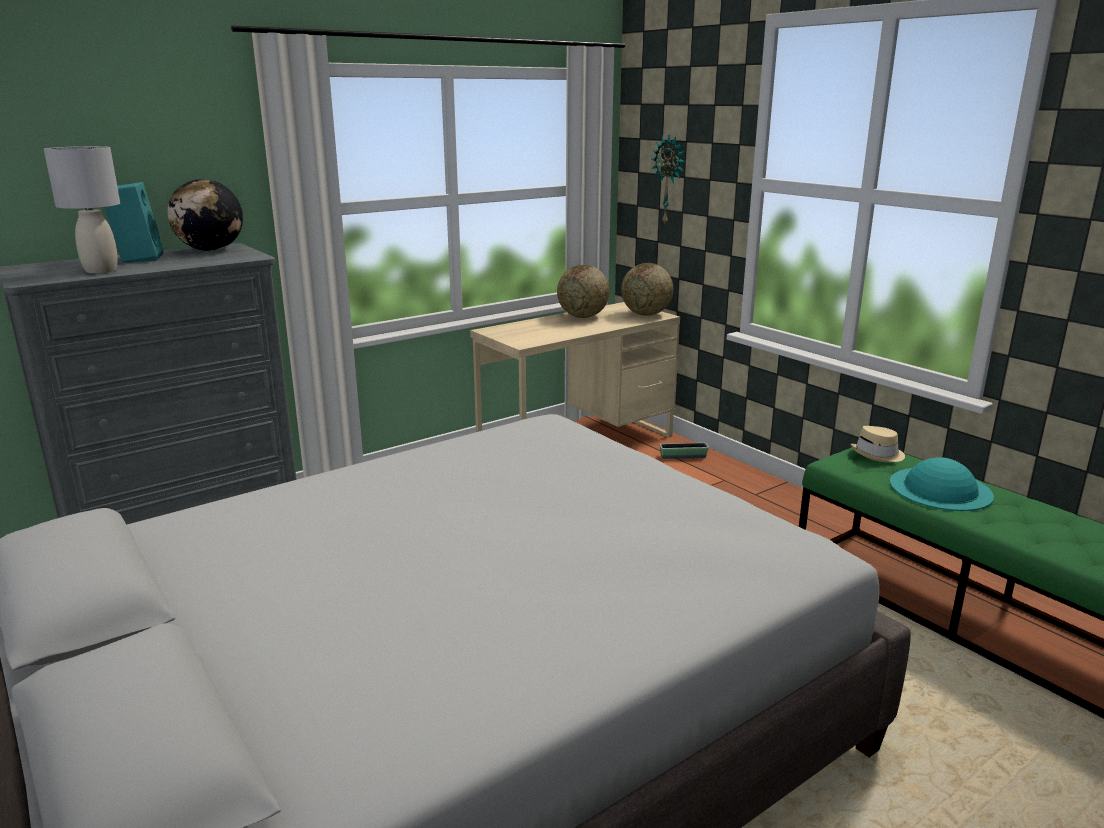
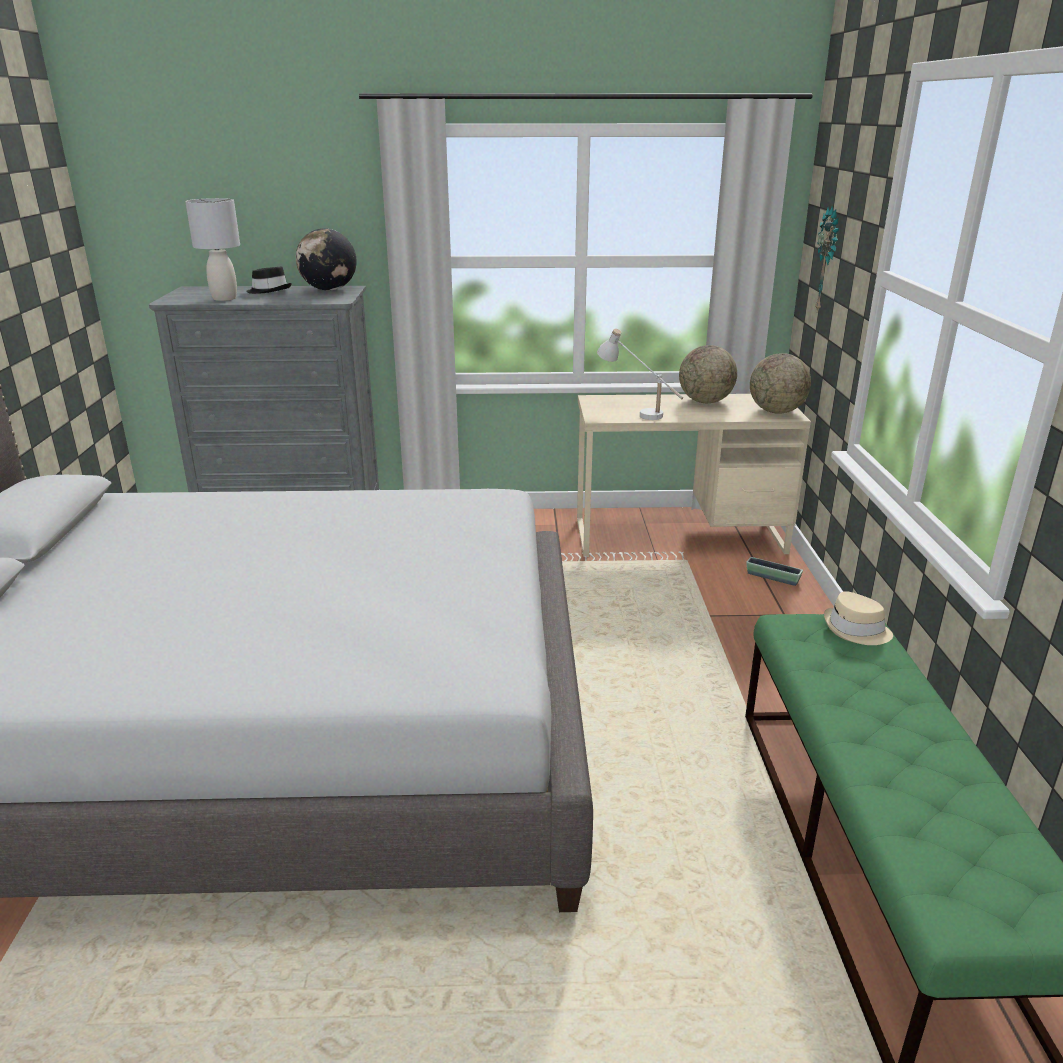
camera: 35 degrees right, 5 degrees up
turquoise speaker [104,182,163,263] -> black hat [246,266,292,294]
turquoise hat [890,457,994,511] -> none
none -> white table lamp [597,328,683,420]

